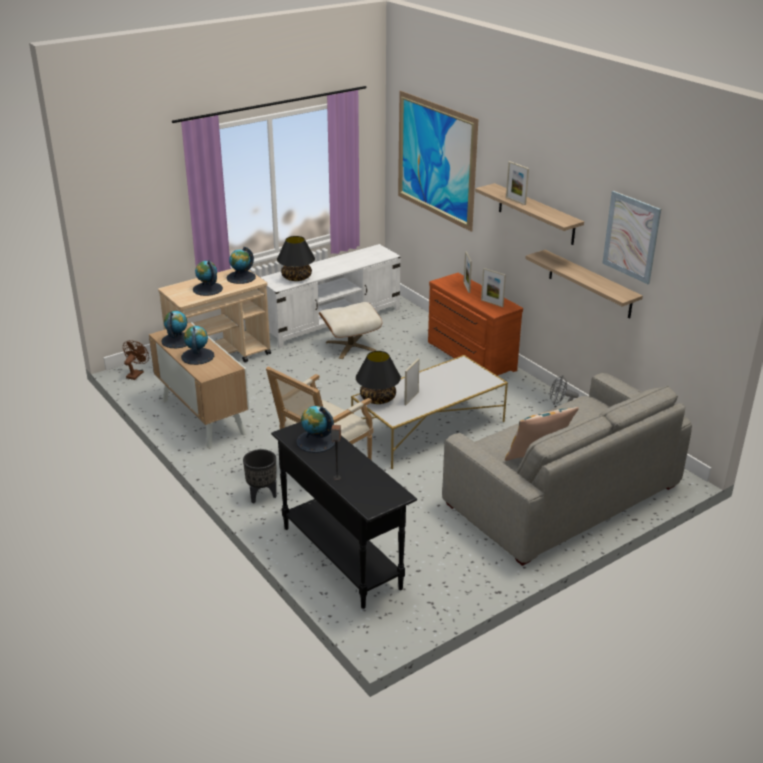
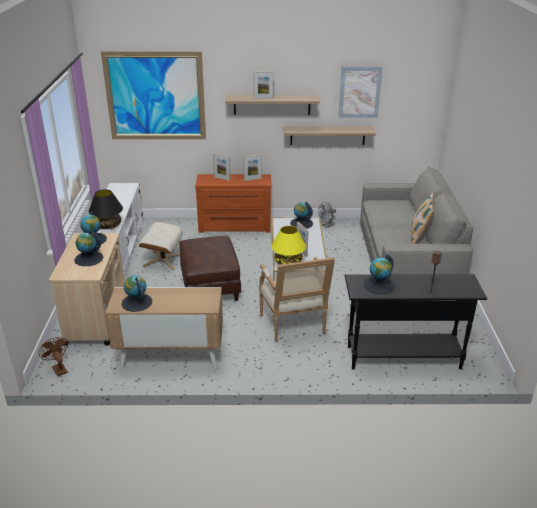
camera: 55 degrees left, 0 degrees up
globe [181,326,214,365] -> globe moved to [290,202,313,229]
black planter [243,449,277,503] -> none
black table lamp [356,351,401,404] -> yellow table lamp [271,226,306,265]
none -> brown ottoman [179,236,241,301]

